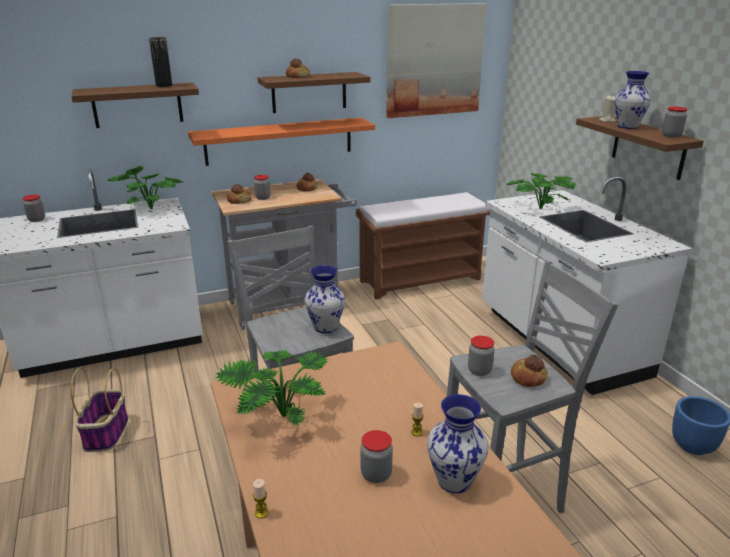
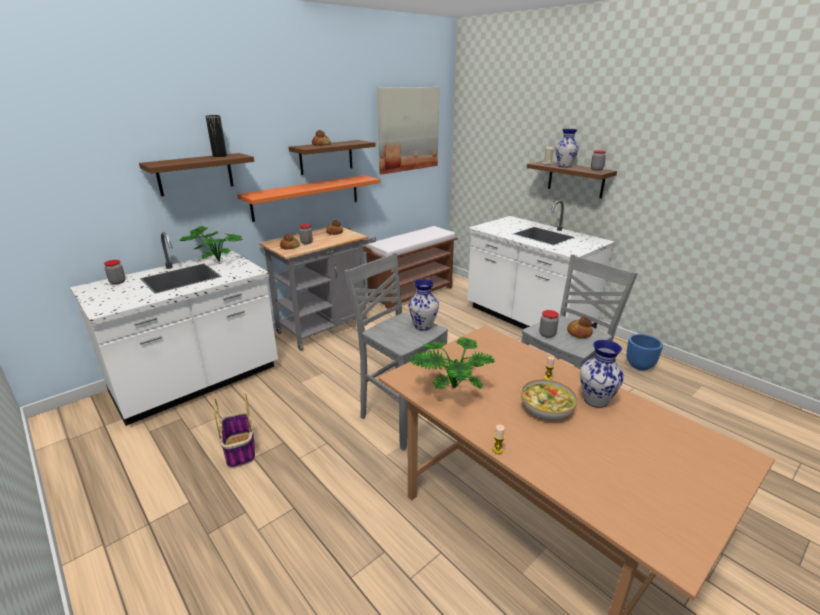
camera: 20 degrees left, 0 degrees up
jar [361,430,393,483] -> bowl [521,379,577,420]
potted plant [507,172,576,209] -> none

